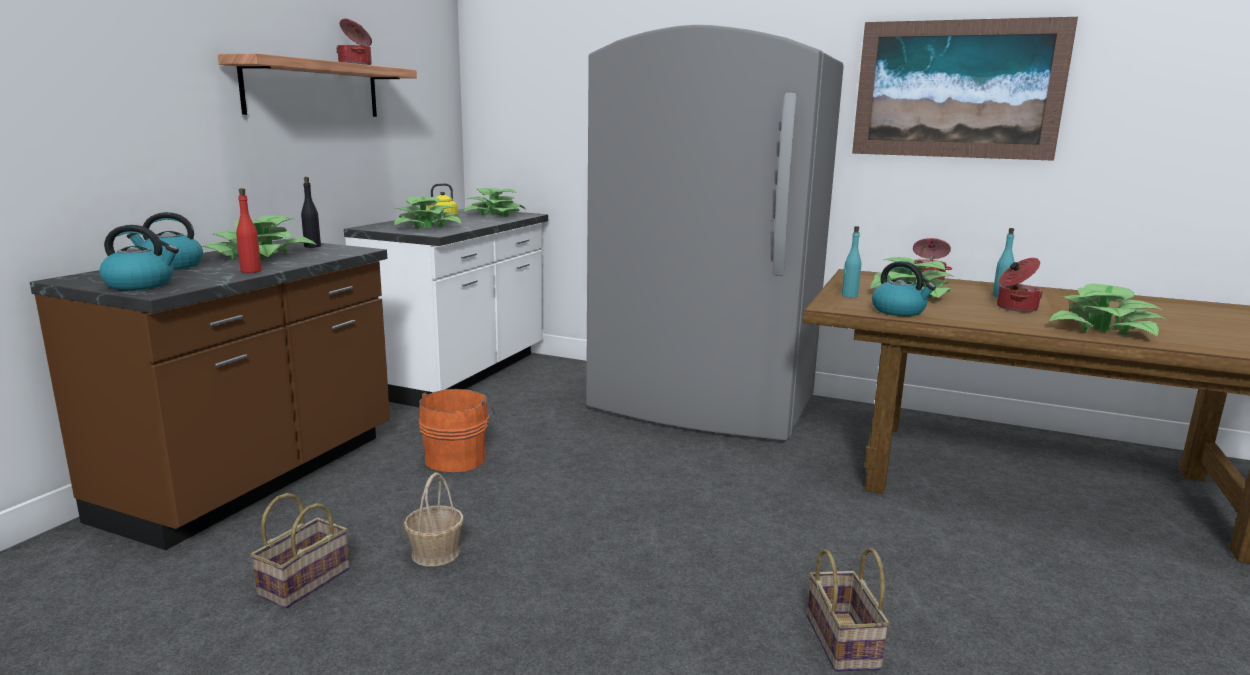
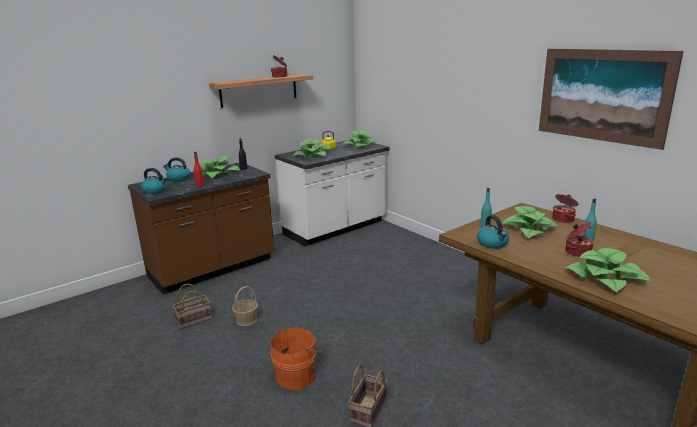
camera: 30 degrees right, 5 degrees up
orange bucket [419,389,495,472] -> orange bucket moved to [270,327,322,390]
grey fridge [586,24,844,440] -> none

